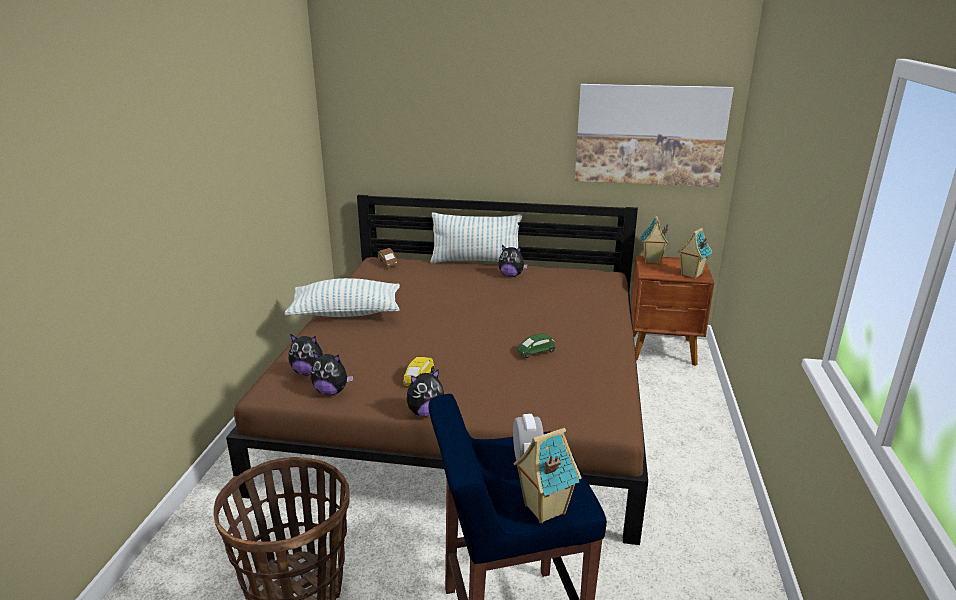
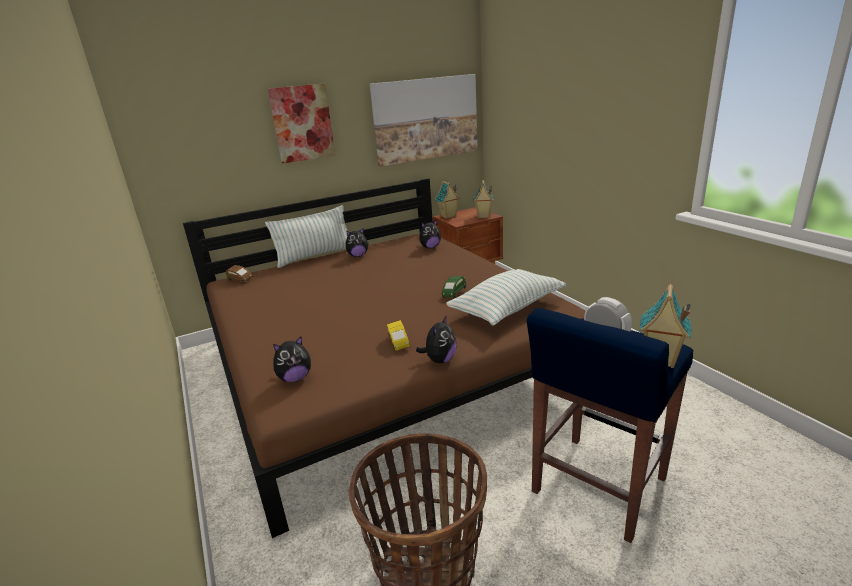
camera: 35 degrees left, 0 degrees up
pillow [285,278,400,317] -> pillow moved to [446,269,566,326]
plush toy [311,352,353,395] -> plush toy moved to [419,220,441,249]
none -> picture [268,84,336,164]

